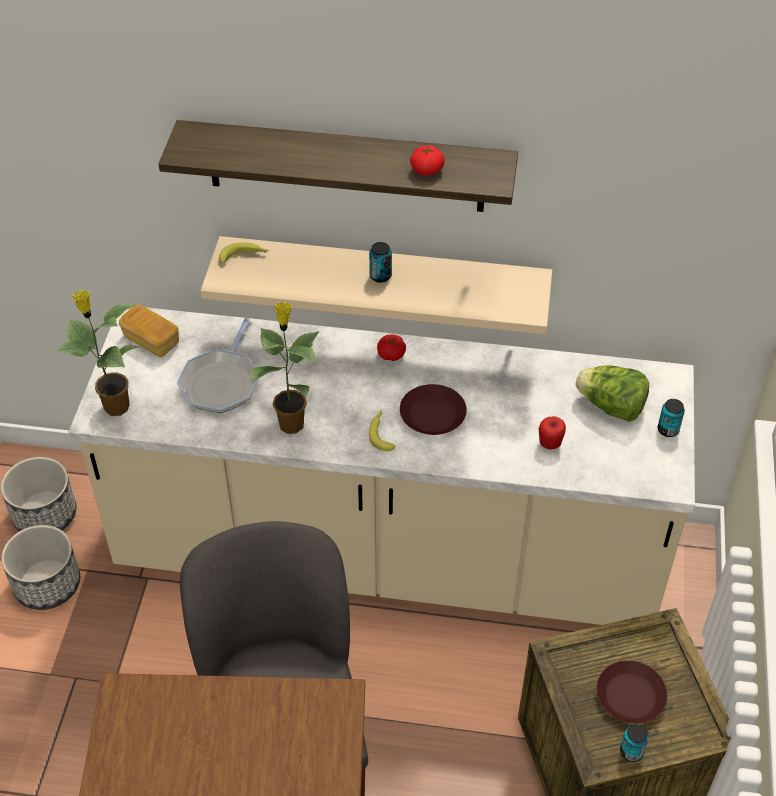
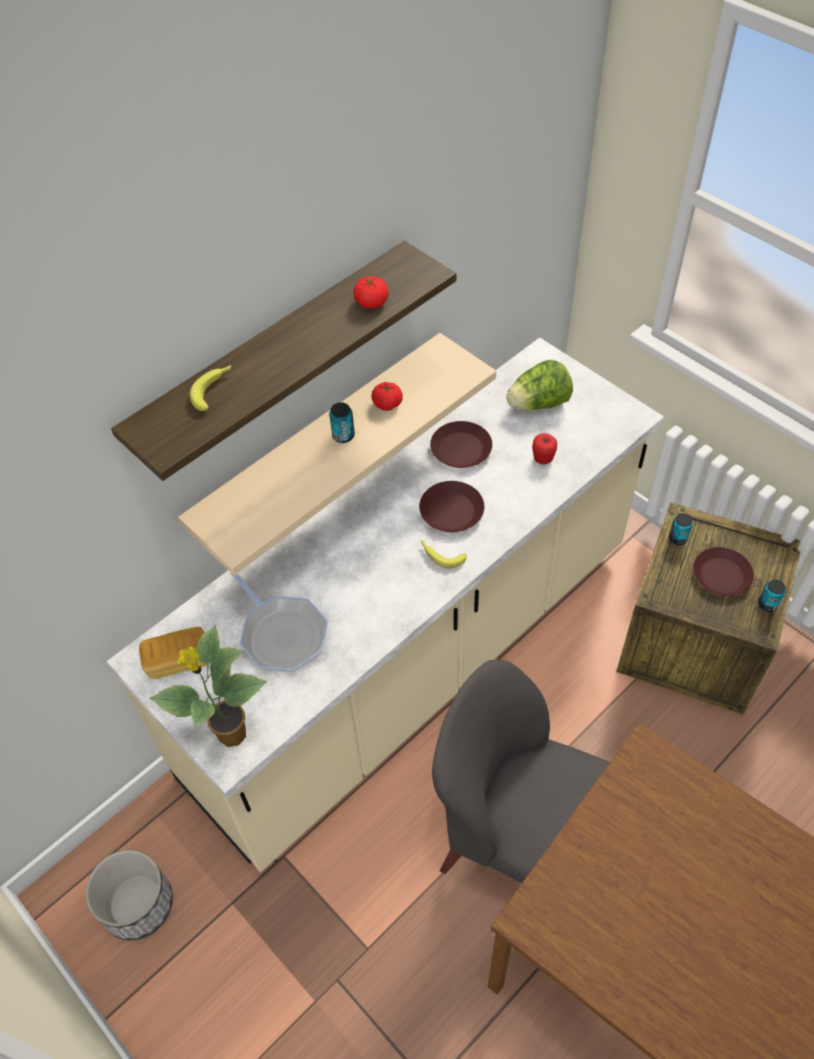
camera: 50 degrees left, 5 degrees up
planter [1,525,80,610] -> none
banana [219,242,268,264] -> banana moved to [190,365,231,411]
potted plant [250,302,320,434] -> none
tomato [377,334,406,361] -> tomato moved to [371,382,403,411]
can [658,399,685,437] -> can moved to [669,513,693,545]
none -> brown plate [430,421,492,468]

